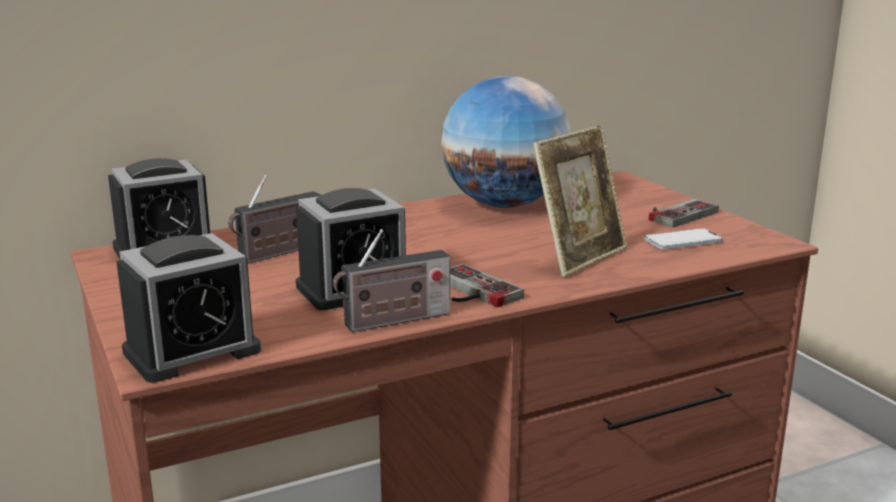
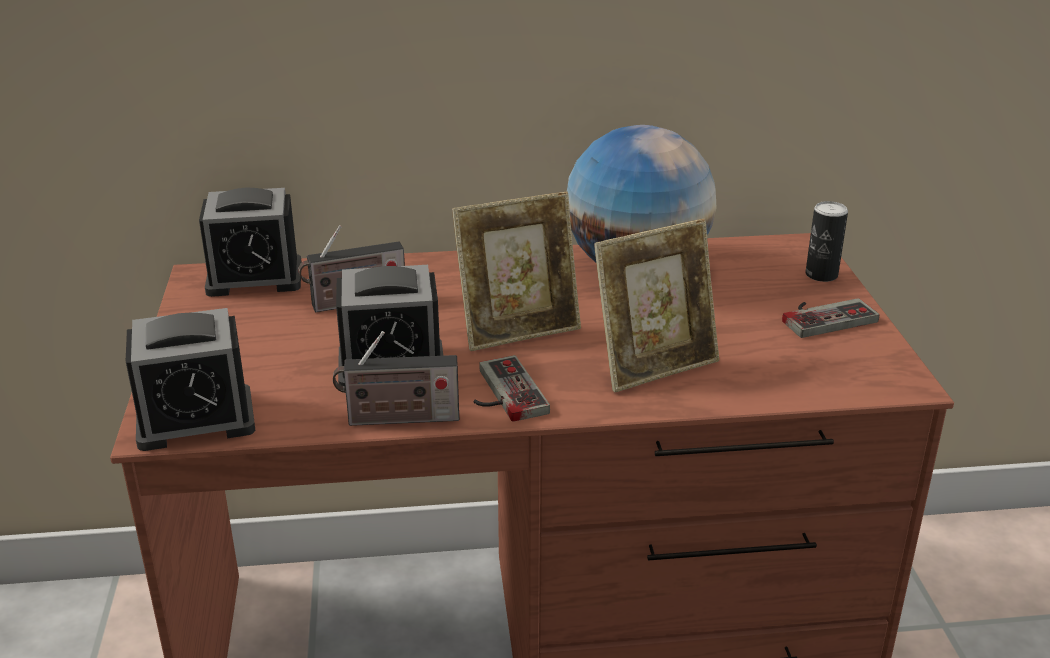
camera: 20 degrees right, 10 degrees up
phone [644,228,723,250] -> none
none -> picture frame [452,192,581,351]
none -> can [805,201,848,282]

